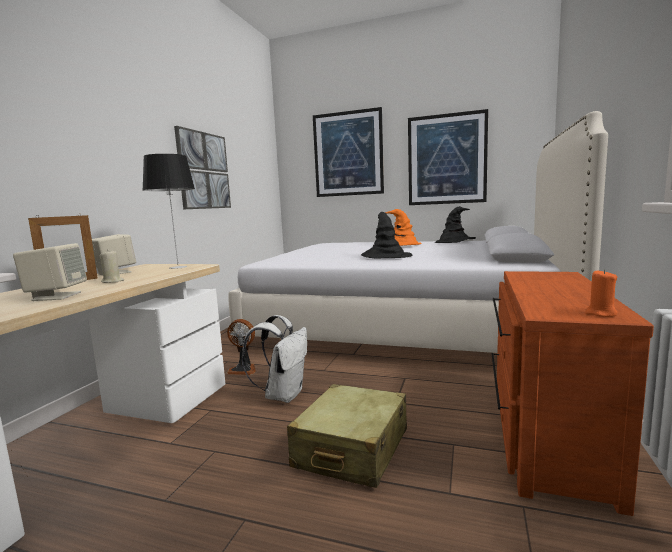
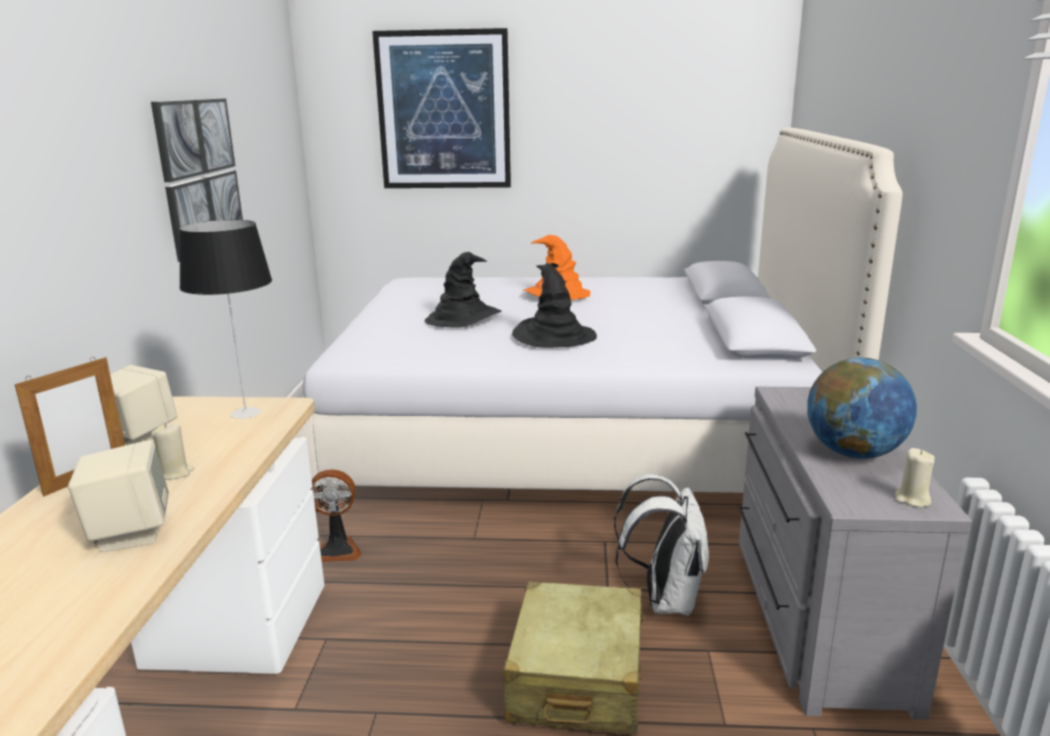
camera: 15 degrees left, 10 degrees up
white backpack [242,315,307,403] -> white backpack moved to [614,474,709,616]
picture [408,109,488,205] -> none
black hat [435,206,476,243] -> black hat moved to [425,252,501,328]
brown dresser [491,271,654,516] -> grey dresser [738,387,972,720]
orange candle [585,269,617,317] -> beige candle [895,448,935,507]
none -> globe [807,358,917,459]

